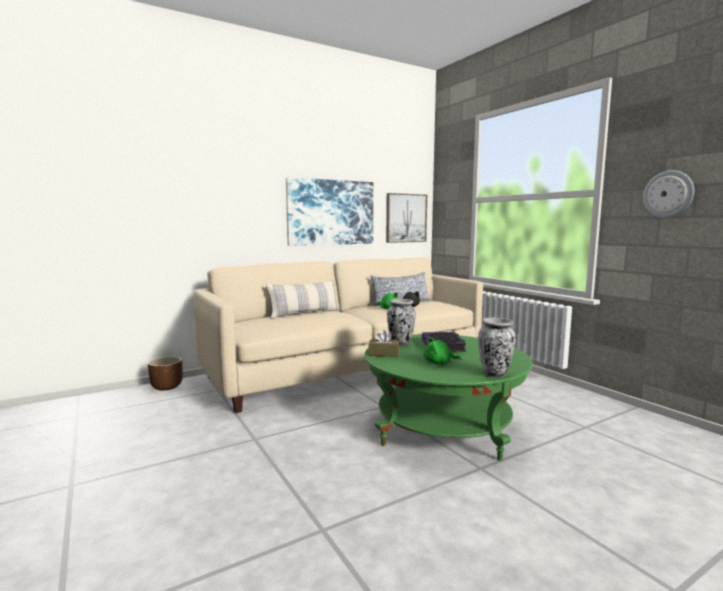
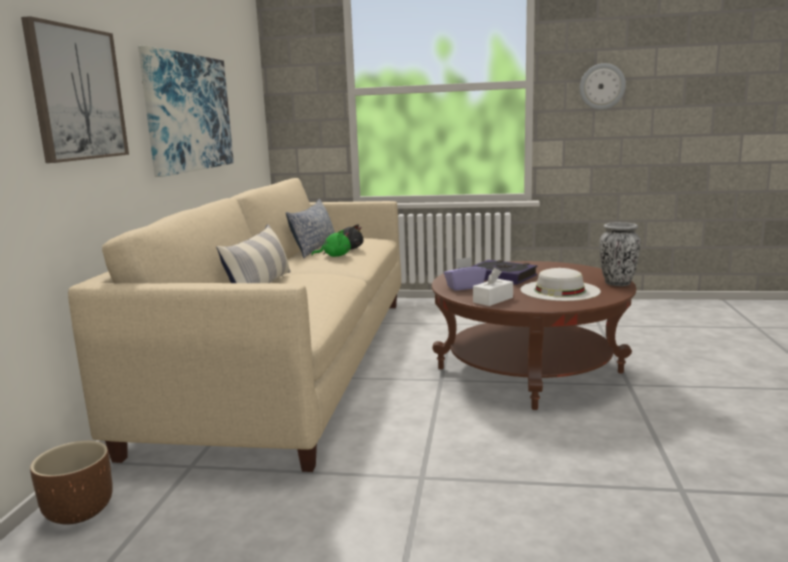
camera: 50 degrees left, 5 degrees up
green coffee table [365,334,533,461] -> brown coffee table [432,261,637,410]
brown tissue box [368,330,399,357] -> white tissue box [473,268,513,306]
picture [386,193,427,243] -> picture moved to [21,16,129,163]
vase [387,299,416,346] -> purple tissue box [444,257,486,291]
green plush toy [423,337,462,365] -> white hat [520,268,601,301]

